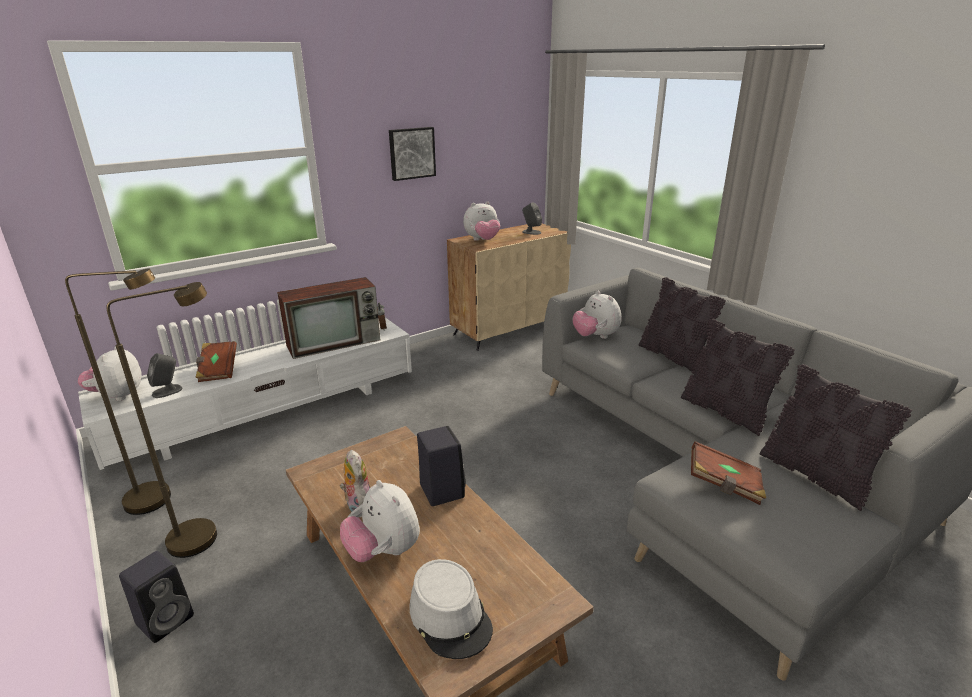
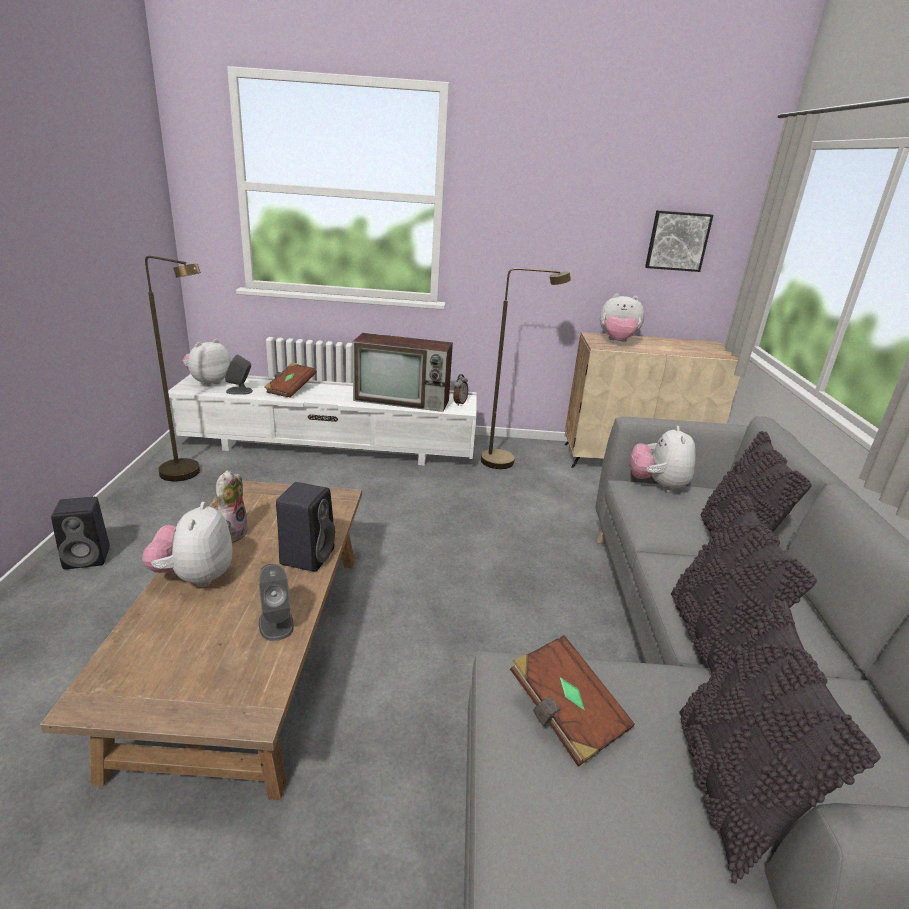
camera: 35 degrees right, 0 degrees up
brown floor lamp [106,282,217,558] -> brown floor lamp moved to [481,268,571,469]
picture [389,127,436,181] -> picture moved to [645,210,713,272]
grey hat [410,559,493,659] -> none
grey speaker [522,202,542,235] -> grey speaker moved to [259,564,294,641]

